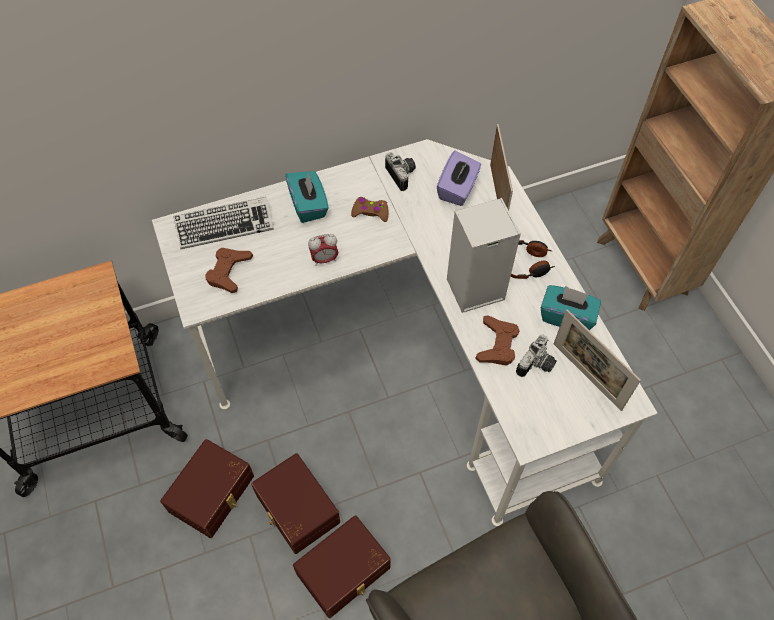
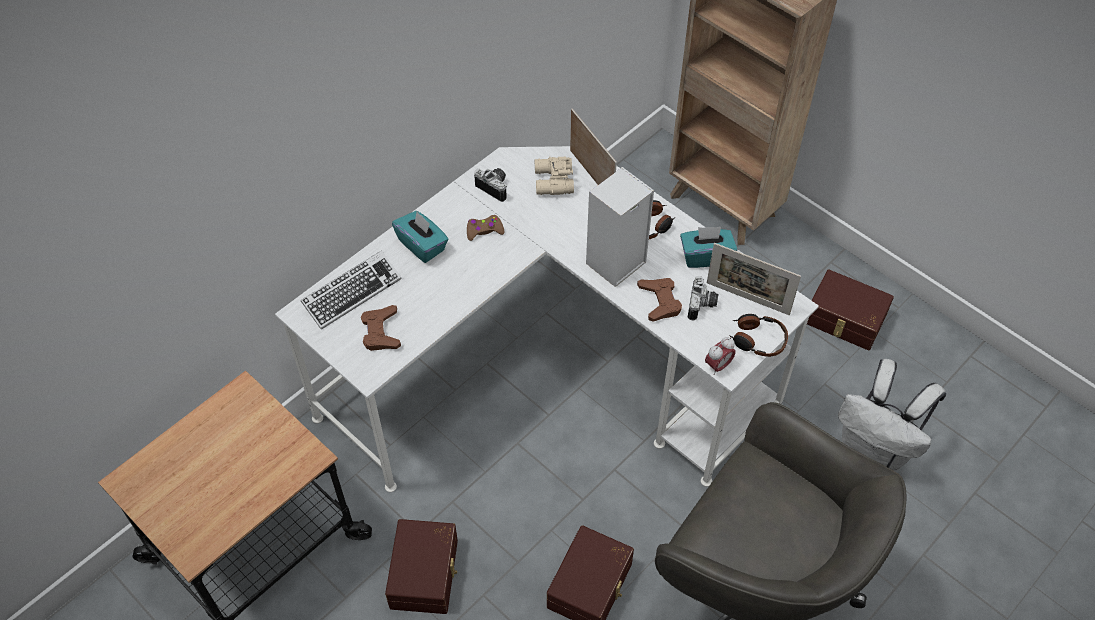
camera: 25 degrees left, 5 degrees down
brown storage box [251,453,340,554] -> brown storage box moved to [807,269,894,350]
alarm clock [308,234,339,265] -> alarm clock moved to [705,337,736,375]
purple tissue box [437,151,481,206] -> beige binoculars [535,156,574,195]
none -> headphones [729,314,788,357]
none -> white backpack [838,359,946,471]

